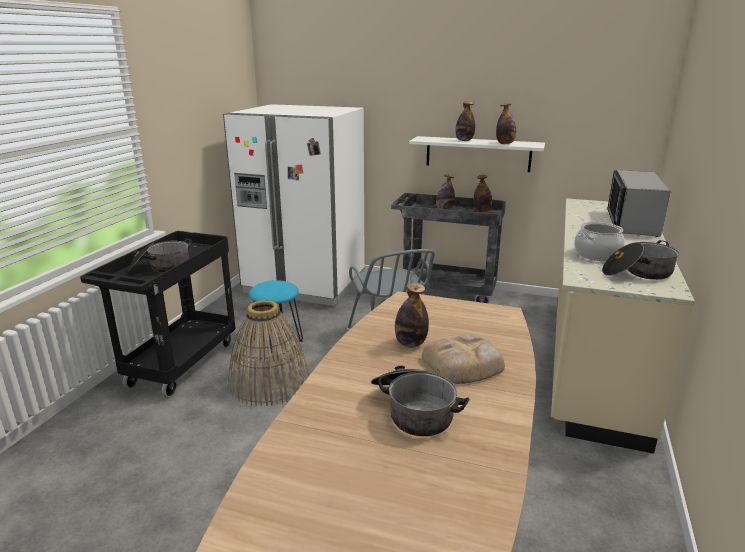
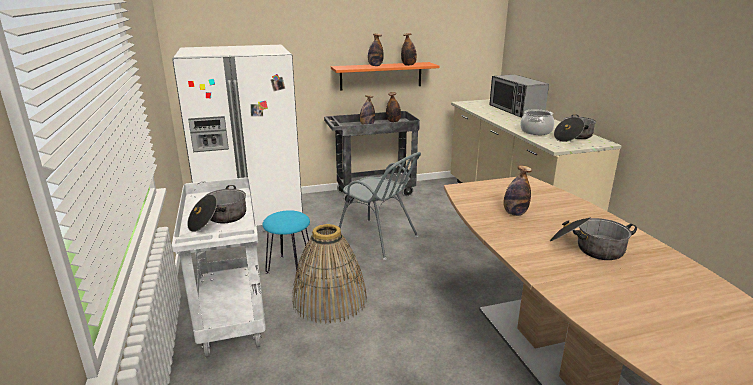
camera: 35 degrees left, 0 degrees up
black cart [80,231,236,398] -> white cart [172,178,266,357]
white shelf [409,136,545,172] -> orange shelf [331,62,439,91]
bread [422,333,505,384] -> none

